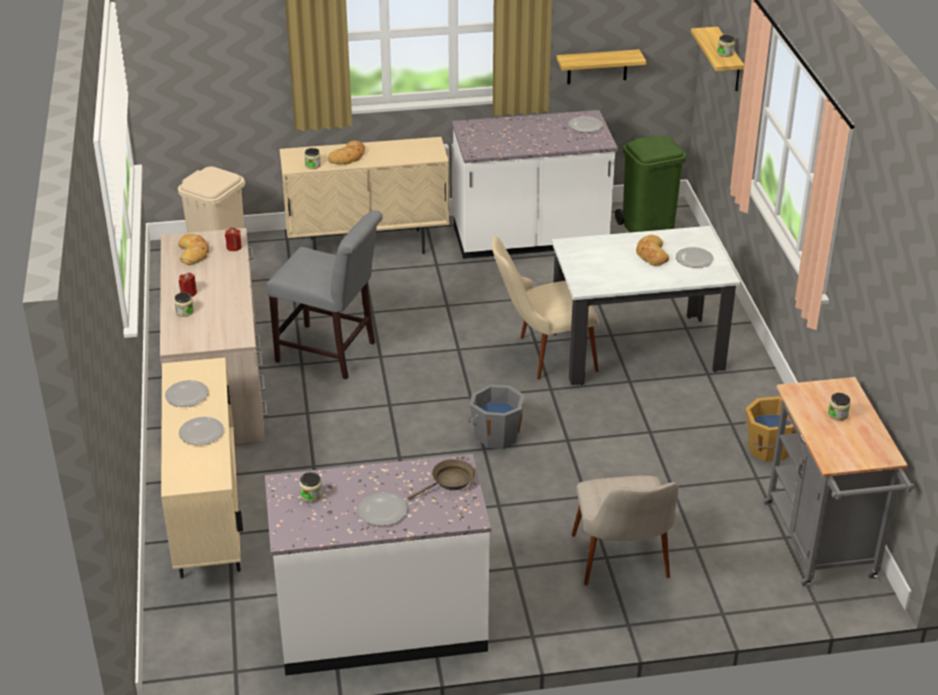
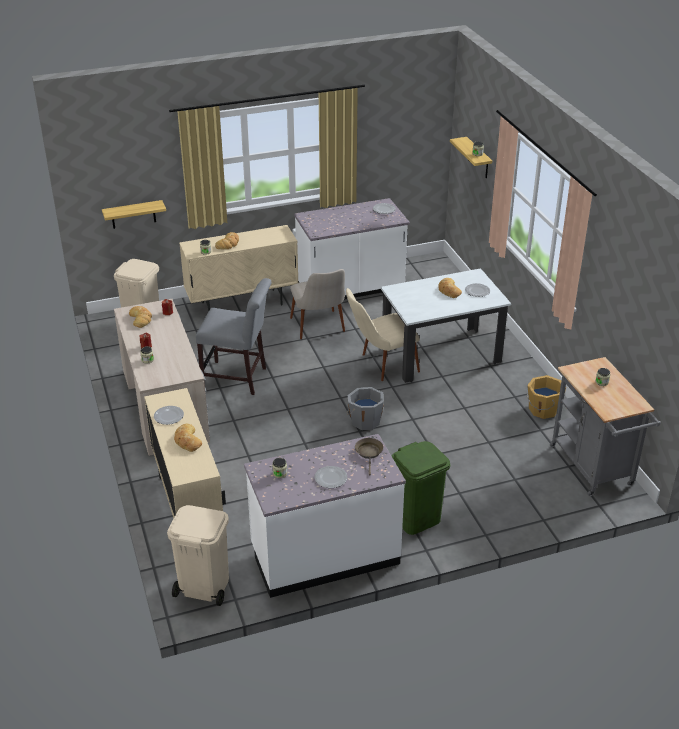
camera: 10 degrees left, 0 degrees up
plate [179,417,224,445] -> bread [174,424,202,452]
brown frying pan [407,459,475,500] -> brown frying pan turned 45 degrees counterclockwise [355,438,383,475]
shelf [556,49,646,84] -> shelf moved to [102,200,166,229]
beige chair [572,476,679,585] -> beige chair moved to [290,269,345,339]
green trash can [615,135,687,233] -> green trash can moved to [392,441,450,535]
none -> beige trash can [167,505,229,606]

